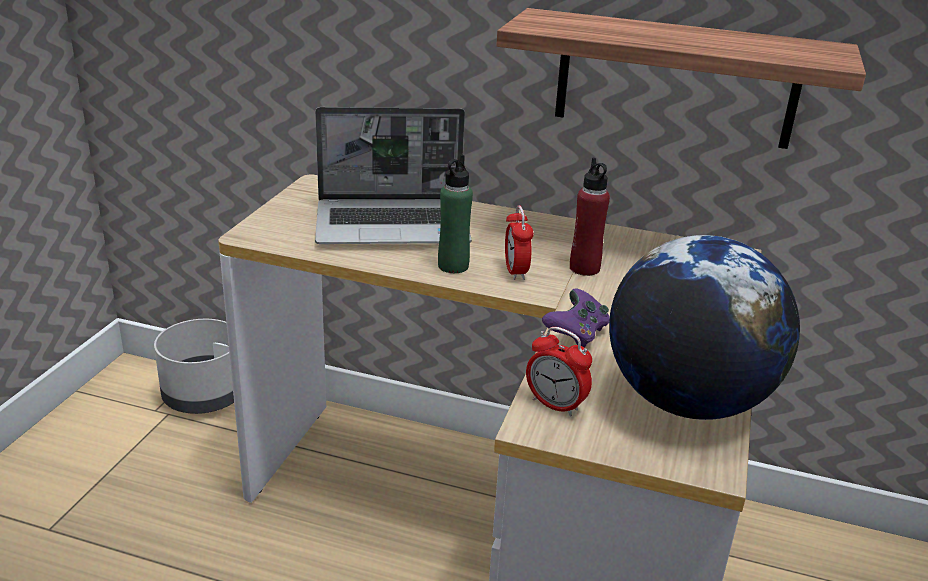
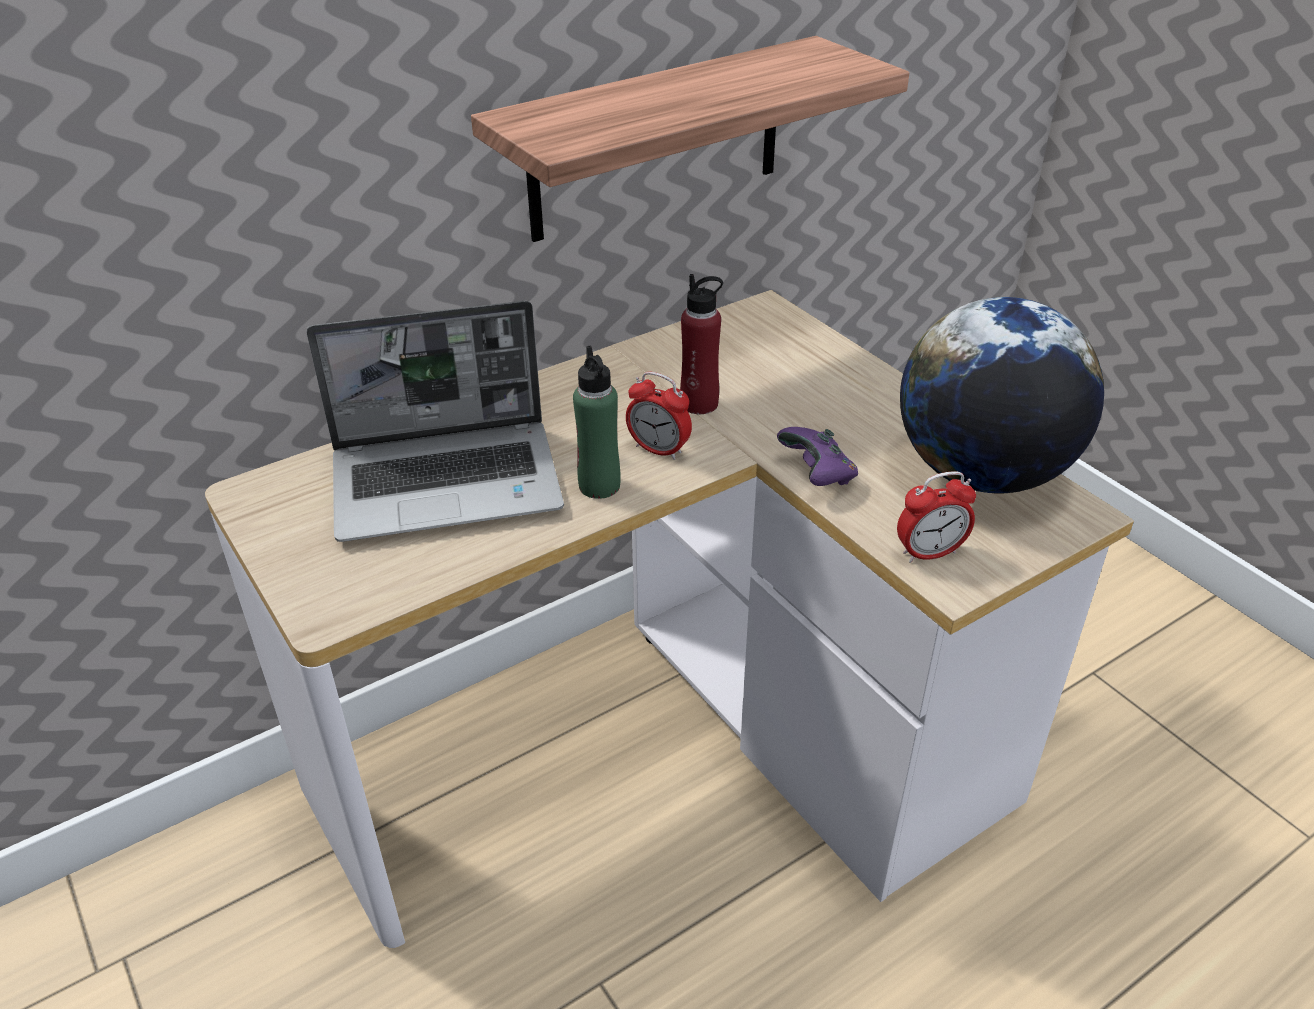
camera: 50 degrees left, 10 degrees up
grey planter [154,319,234,414] -> none
laptop [315,107,472,244] -> laptop turned 45 degrees clockwise [307,301,564,542]

